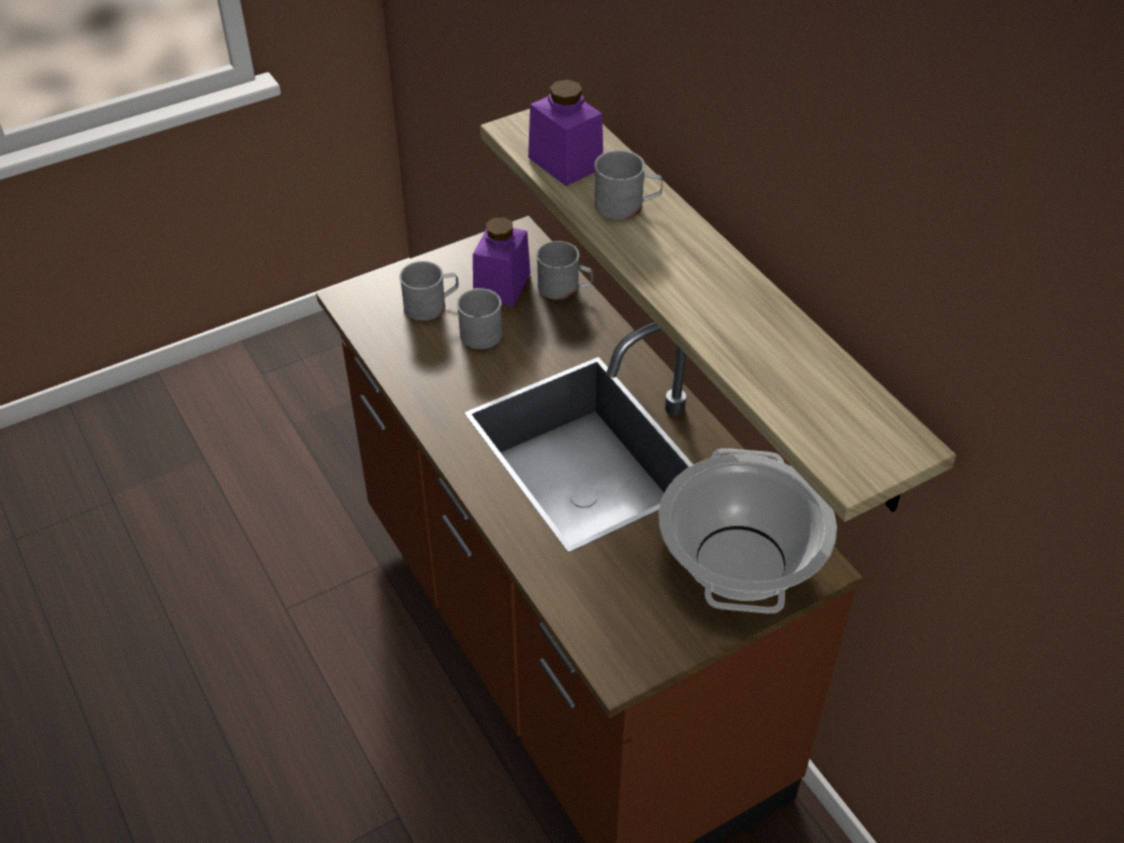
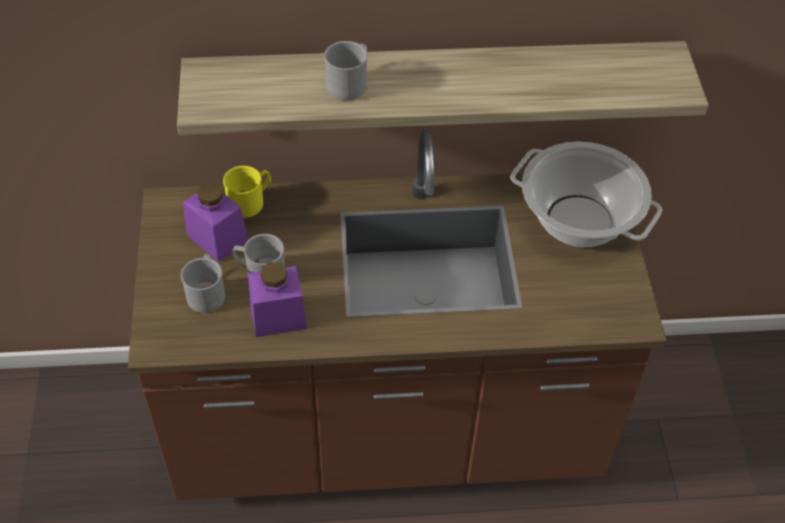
camera: 65 degrees left, 5 degrees up
purple jar [528,79,603,186] -> purple jar moved to [248,262,307,337]
grey mug [536,241,593,300] -> yellow mug [223,166,271,218]

